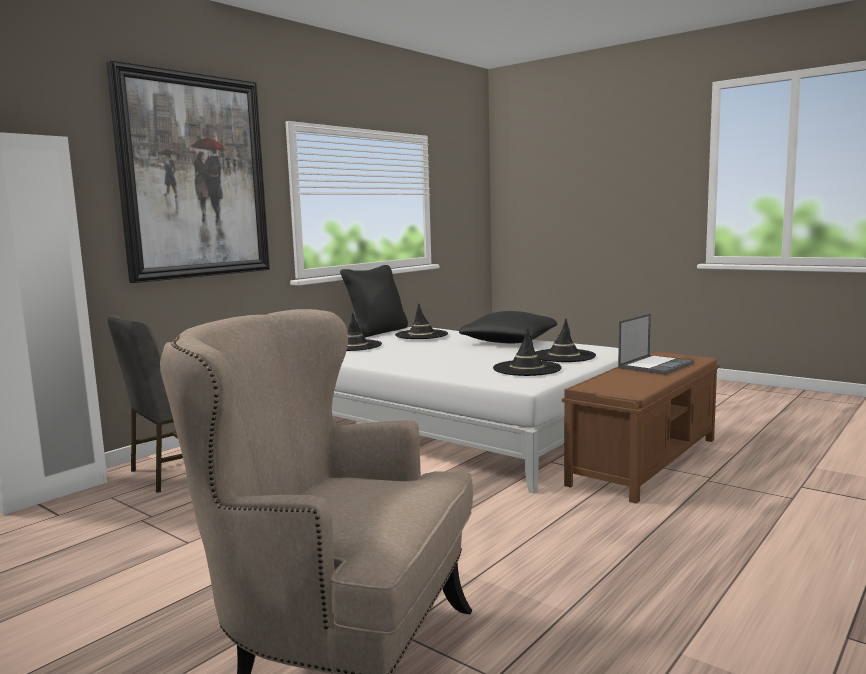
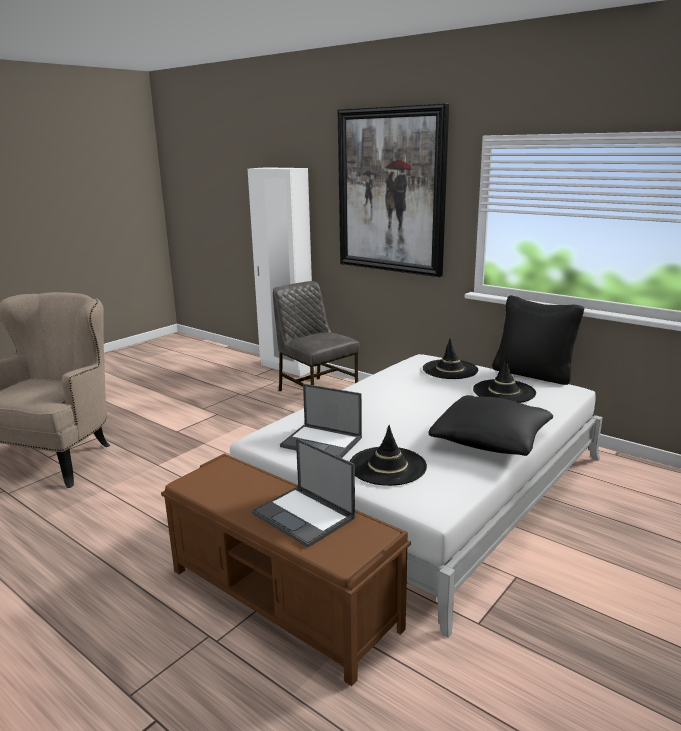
camera: 90 degrees right, 10 degrees up
black hat [493,328,562,376] -> laptop [280,384,362,458]

